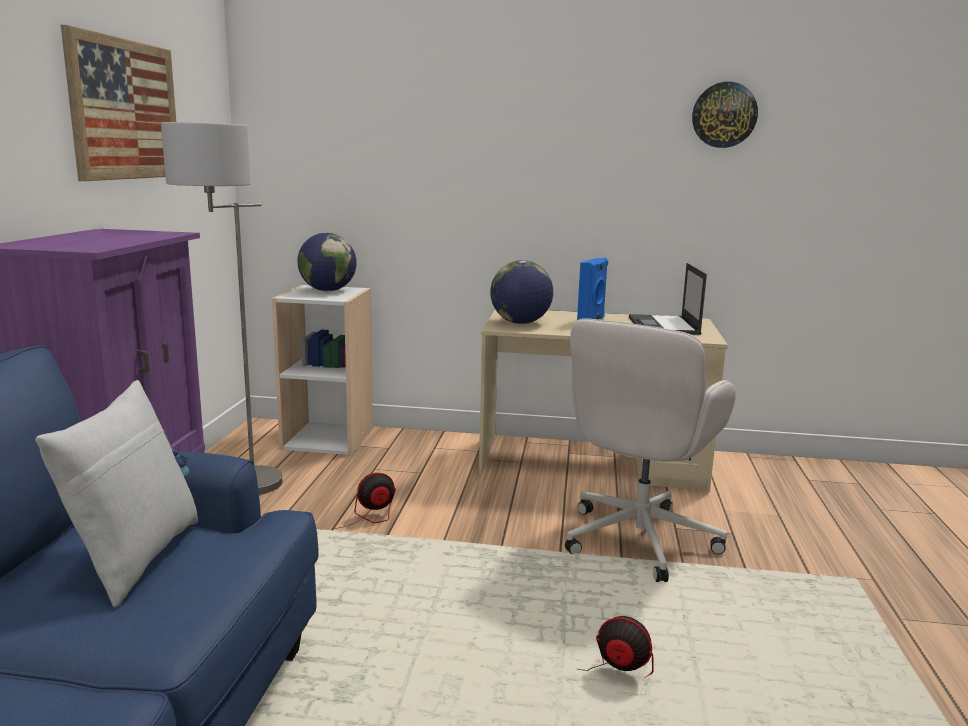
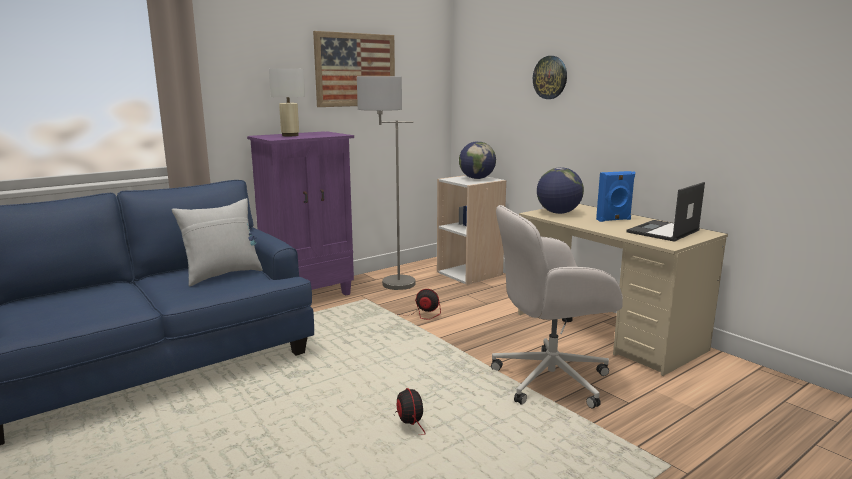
camera: 45 degrees right, 0 degrees up
wall clock [692,82,758,148] -> wall clock moved to [533,56,567,99]
none -> white table lamp [269,68,305,136]

